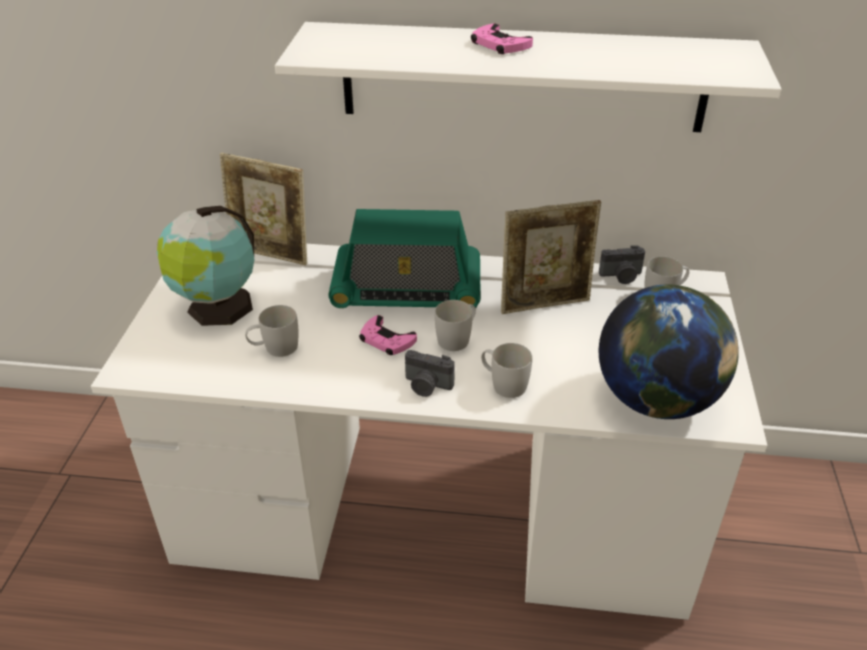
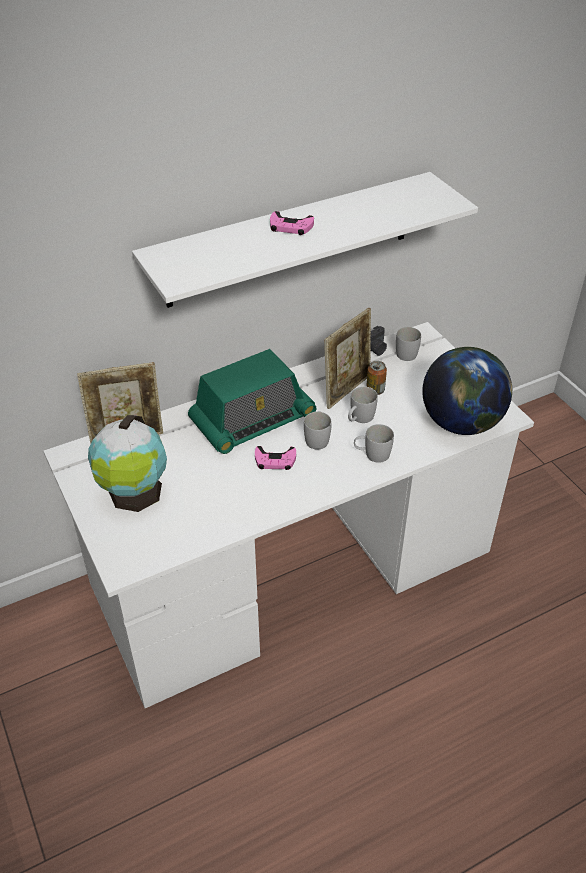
camera: 35 degrees left, 5 degrees up
white mug [245,305,298,357] -> white mug moved to [348,387,378,423]
camera [405,350,455,397] -> none
none -> can [366,361,387,395]

